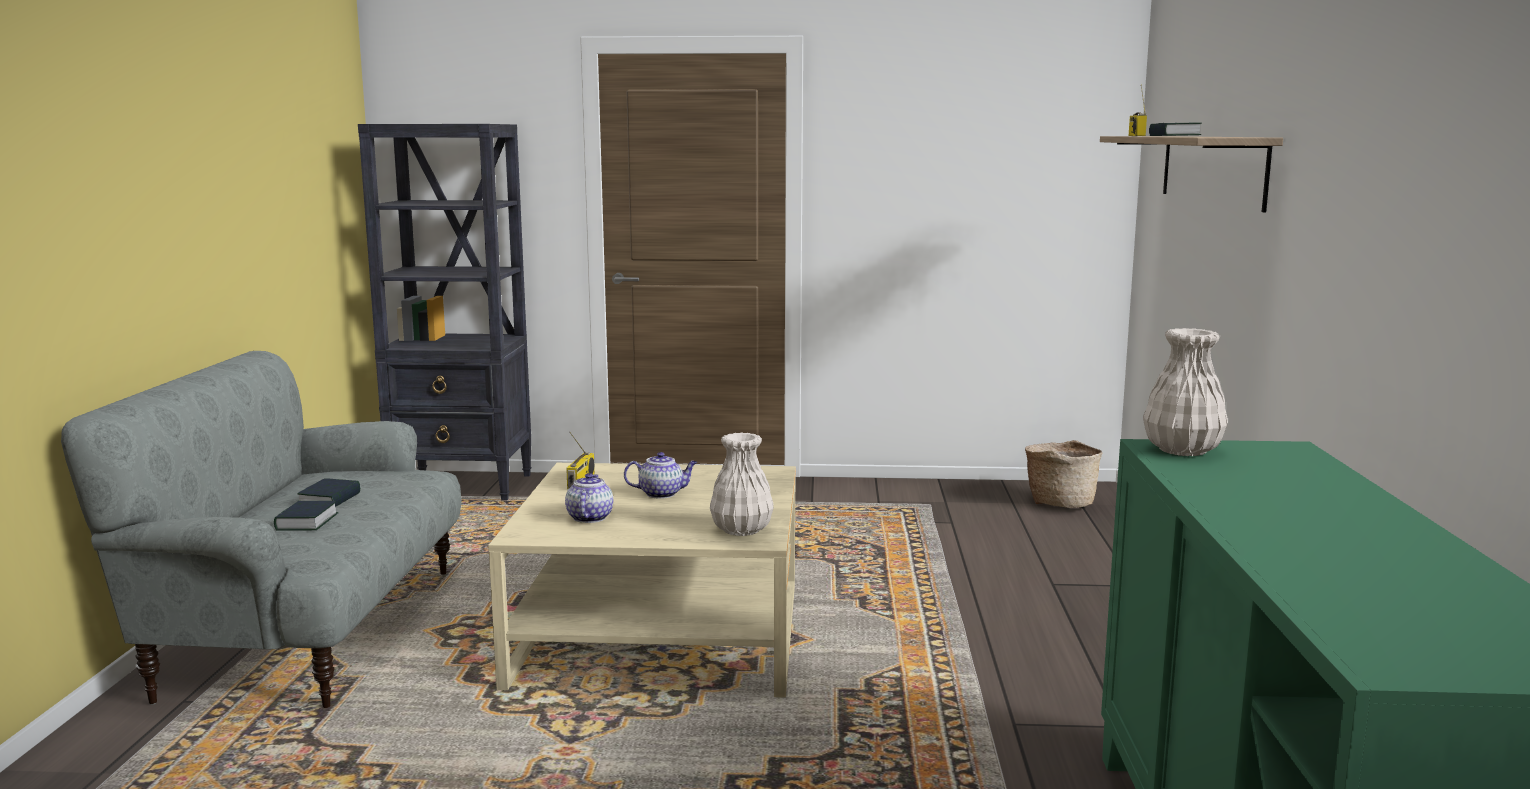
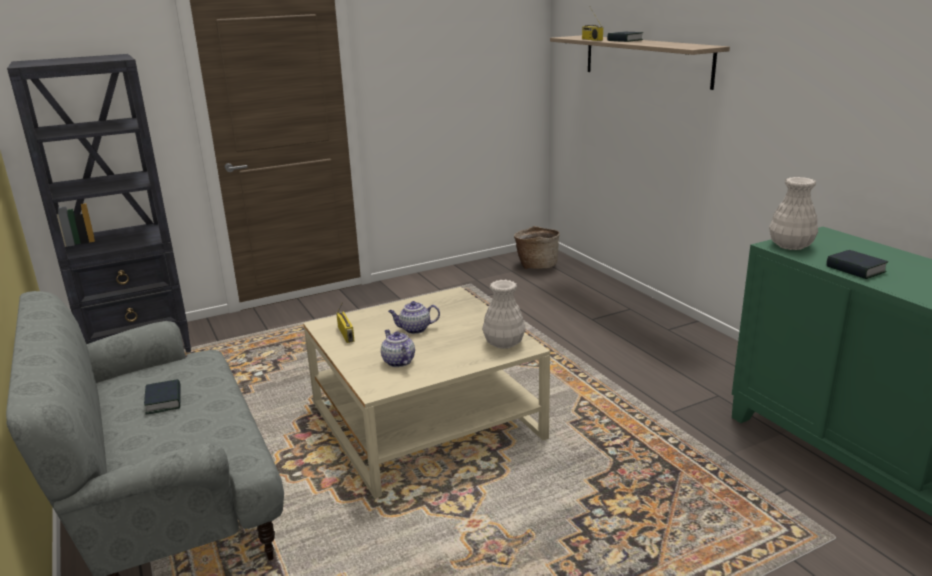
camera: 30 degrees left, 10 degrees up
book [274,501,338,531] -> book moved to [826,250,888,279]
teapot [624,452,698,499] -> teapot turned 150 degrees counterclockwise [388,301,440,334]

